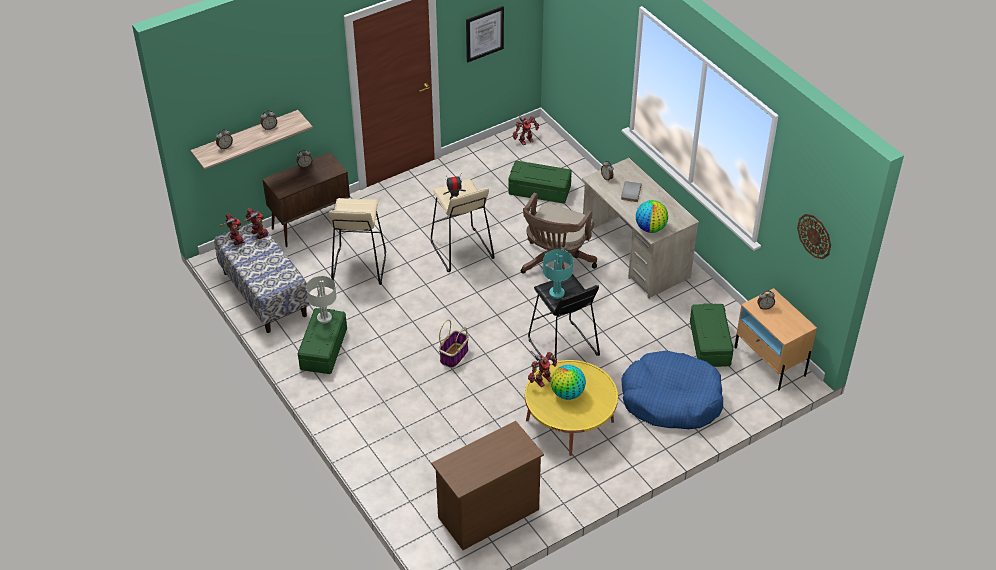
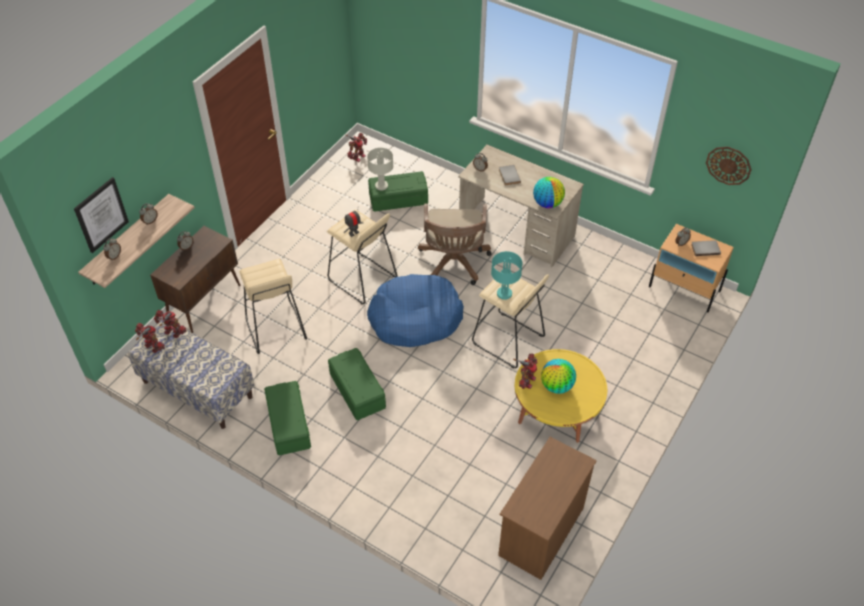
camera: 25 degrees left, 5 degrees up
grey table lamp [306,276,337,324] -> grey table lamp moved to [367,148,393,190]
basket [439,320,469,368] -> none
picture [466,6,504,62] -> picture moved to [74,177,129,253]
black stool [528,274,600,359] -> beige stool [472,274,549,369]
blue dog bed [621,350,723,429] -> blue dog bed moved to [367,274,464,347]
green storage box [690,303,733,367] -> green storage box moved to [328,348,386,420]
none -> grey book [691,240,721,256]

